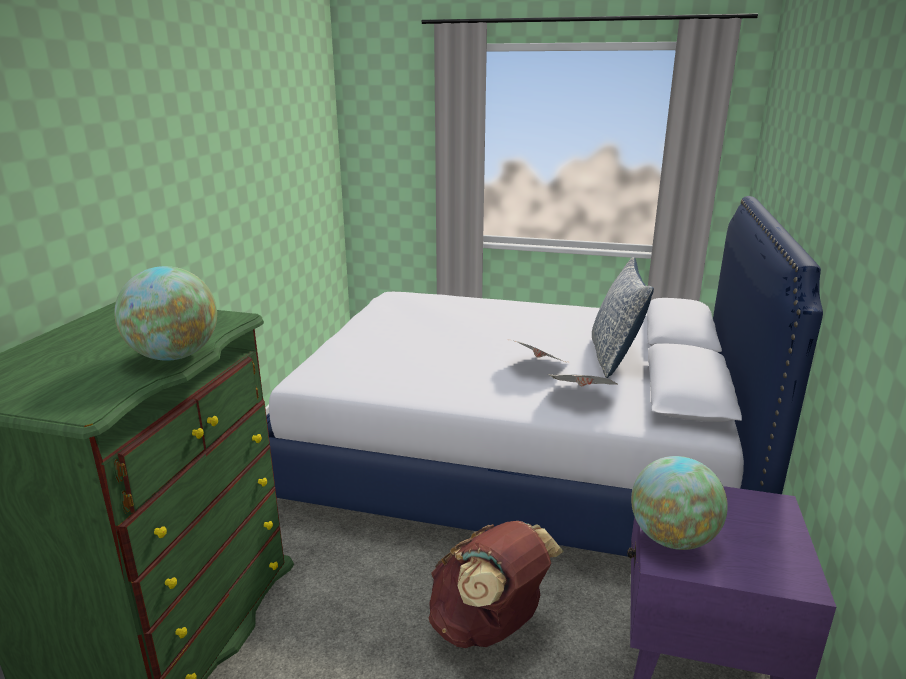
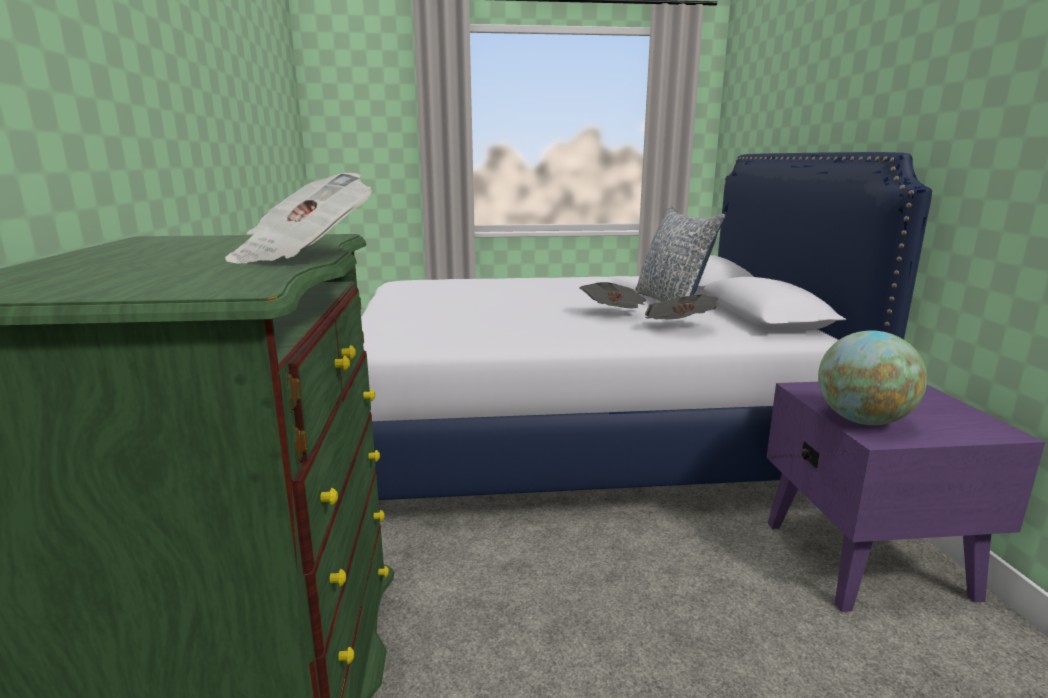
camera: 20 degrees left, 5 degrees down
globe [114,266,217,361] -> newspaper [225,173,372,264]
brown backpack [429,521,564,648] -> none

